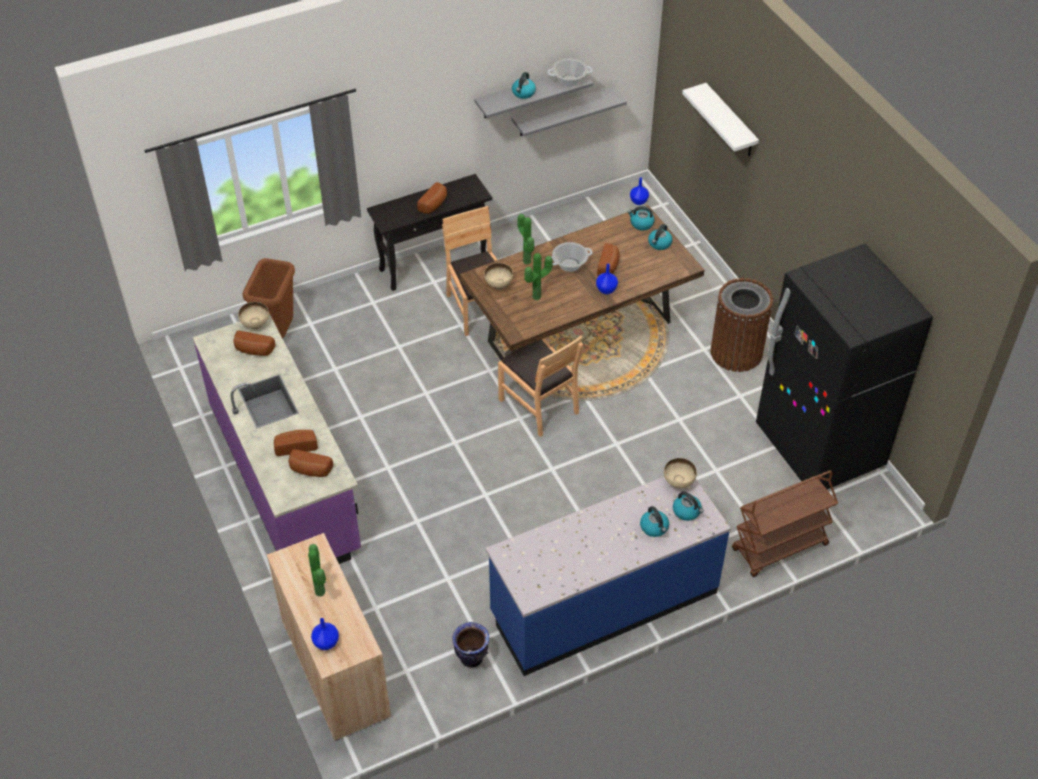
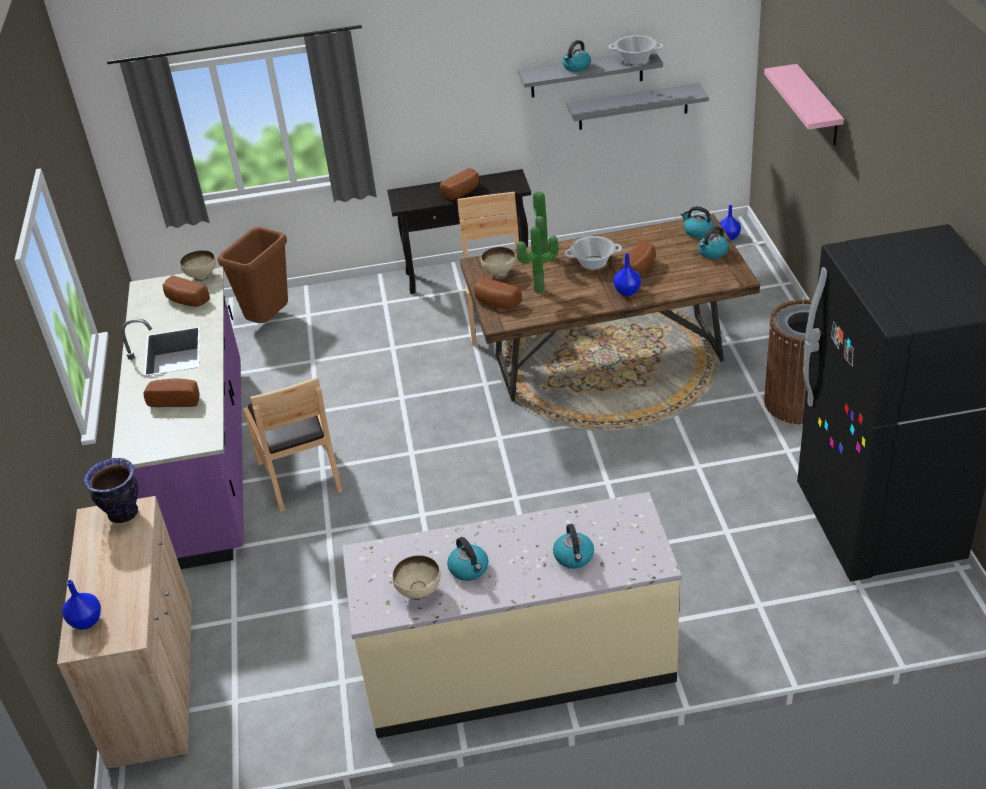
camera: 20 degrees right, 10 degrees down
bread [288,449,333,477] -> bread moved to [474,277,522,309]
potted plant [308,544,326,597] -> none
vase [452,622,489,668] -> vase moved to [84,458,138,523]
blue counter [486,477,731,676] -> beige counter [342,492,682,738]
brown chair [498,336,583,437] -> brown chair moved to [243,377,343,512]
beige bowl [664,458,697,488] -> beige bowl moved to [392,555,441,600]
kettle [673,491,704,521] -> kettle moved to [447,537,488,581]
white shelf [682,83,759,156] -> pink shelf [764,64,844,146]
brown cart [732,471,838,577] -> none

